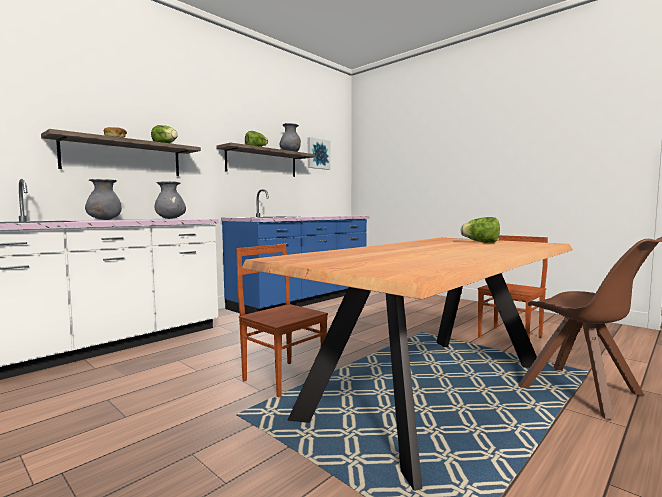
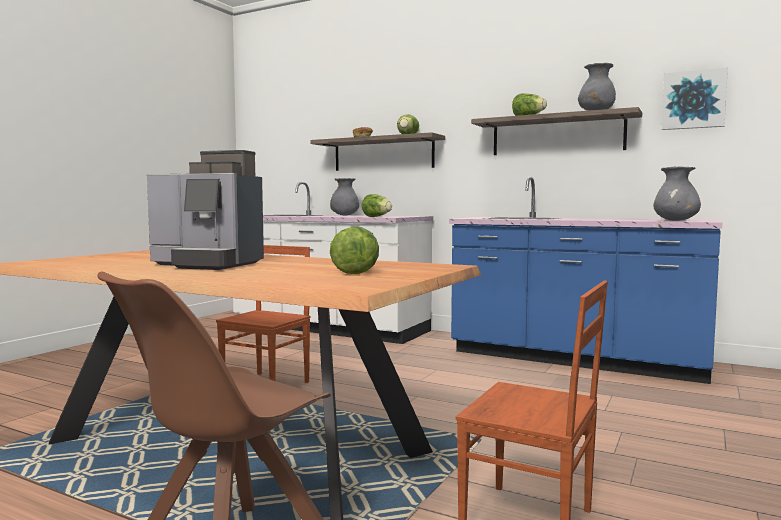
camera: 75 degrees right, 0 degrees up
grey vase [154,181,186,219] -> grey vase moved to [653,166,701,221]
none -> coffee machine [147,150,264,270]
none -> lettuce [362,194,392,217]

